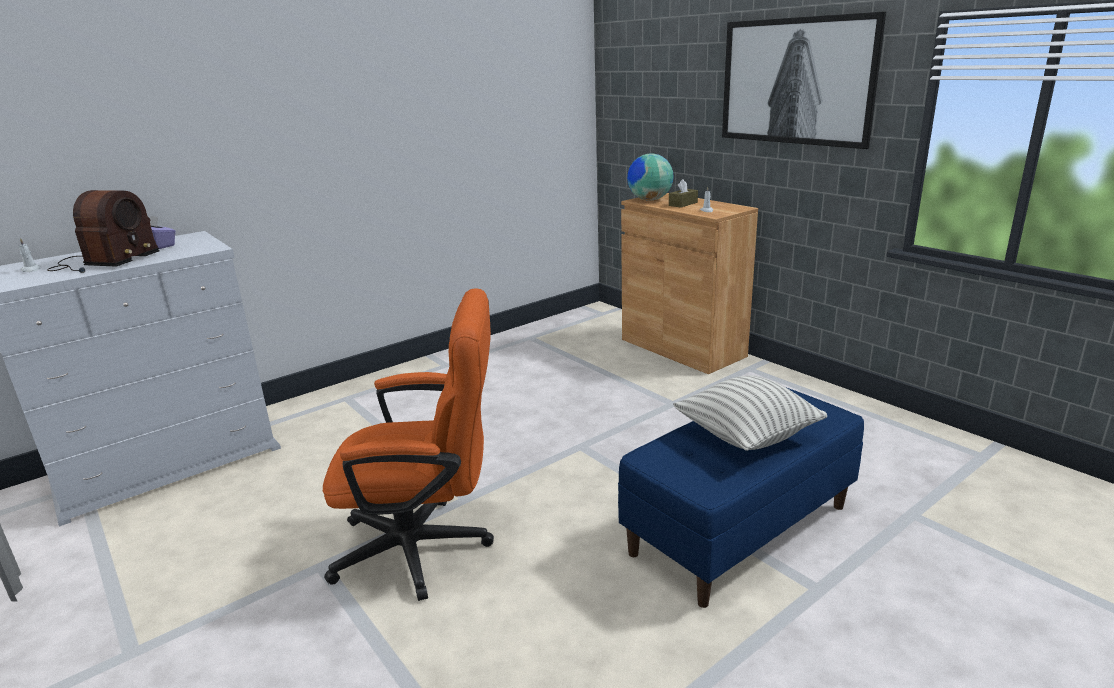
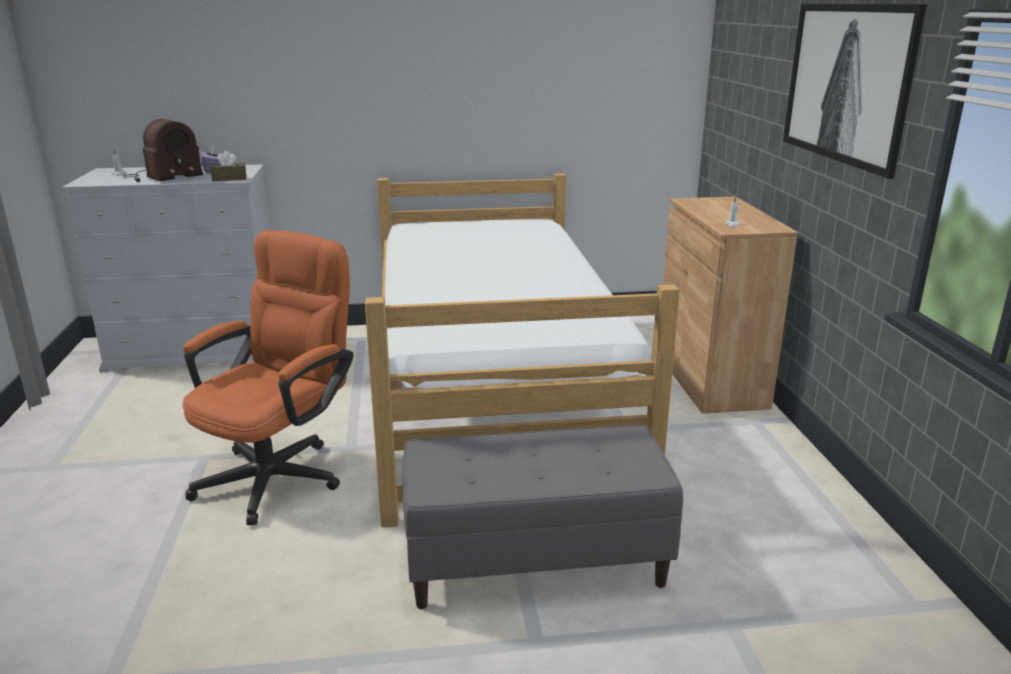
camera: 30 degrees right, 0 degrees up
orange office chair [323,288,494,601] -> orange office chair turned 90 degrees counterclockwise [183,230,354,525]
blue bench [618,388,864,608] -> grey bench [402,425,683,609]
globe [627,153,674,201] -> none
brown tissue box [669,179,698,208] -> brown tissue box moved to [210,151,246,181]
pillow [673,375,827,451] -> none
none -> bed [365,173,680,528]

